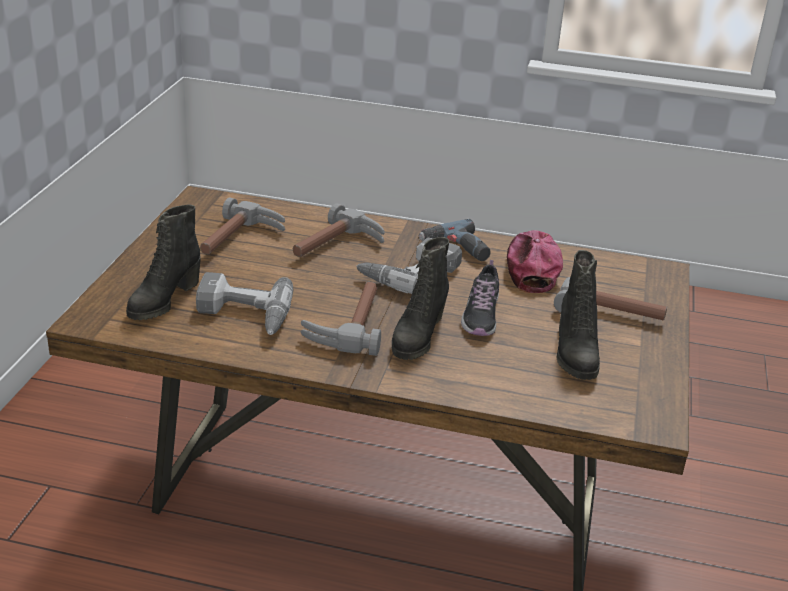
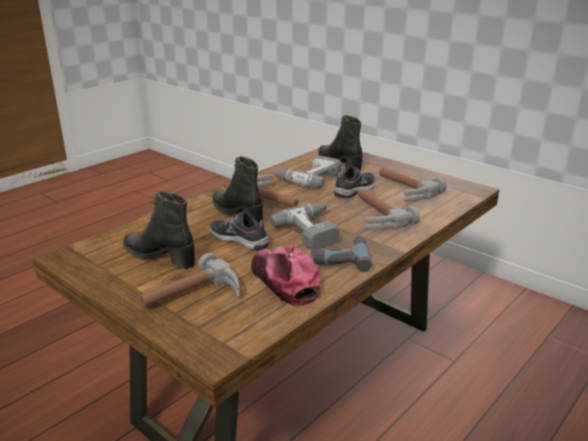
camera: 120 degrees right, 5 degrees down
cap [507,230,563,293] -> cap turned 150 degrees counterclockwise [251,246,320,307]
none -> shoe [334,166,375,198]

